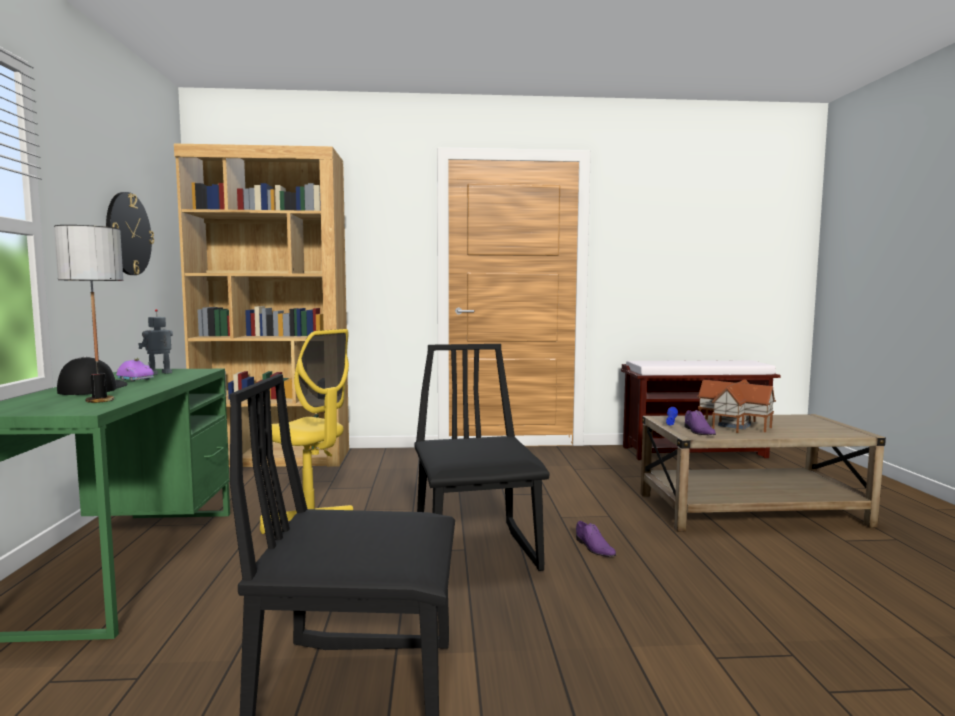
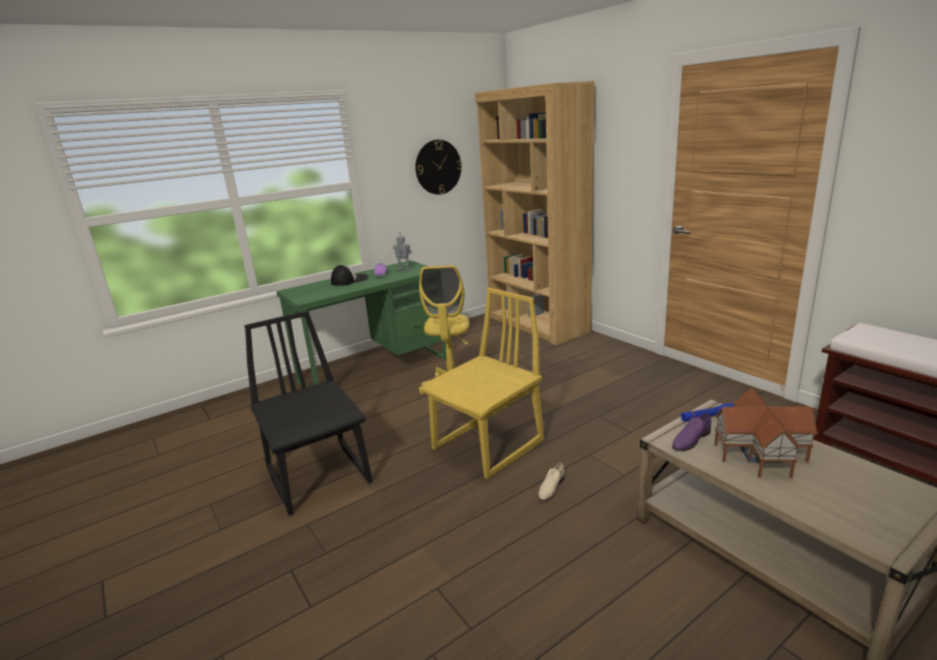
camera: 60 degrees right, 15 degrees up
table lamp [54,225,123,403] -> none
black chair [414,344,550,571] -> yellow chair [421,288,544,480]
purple shoe [576,521,616,557] -> beige shoe [538,463,565,501]

